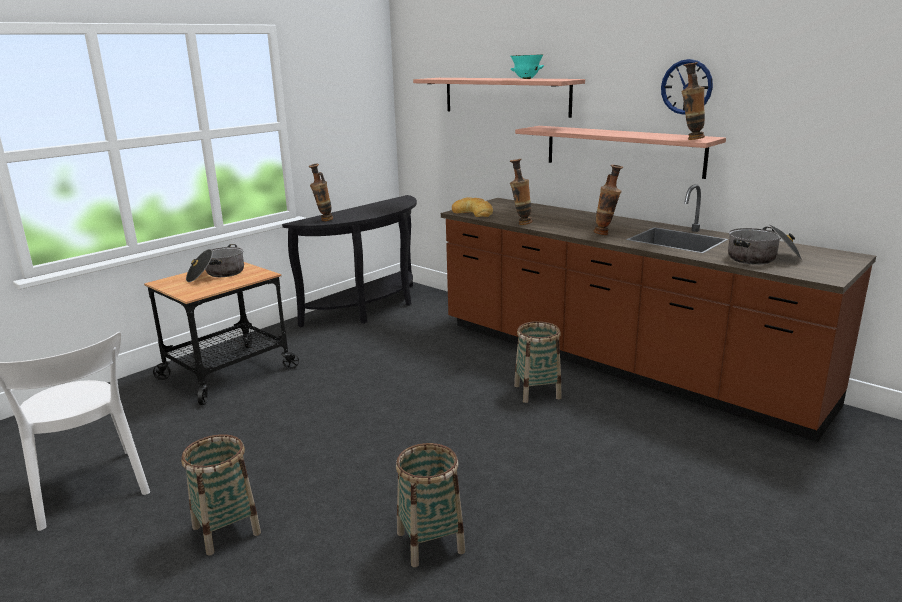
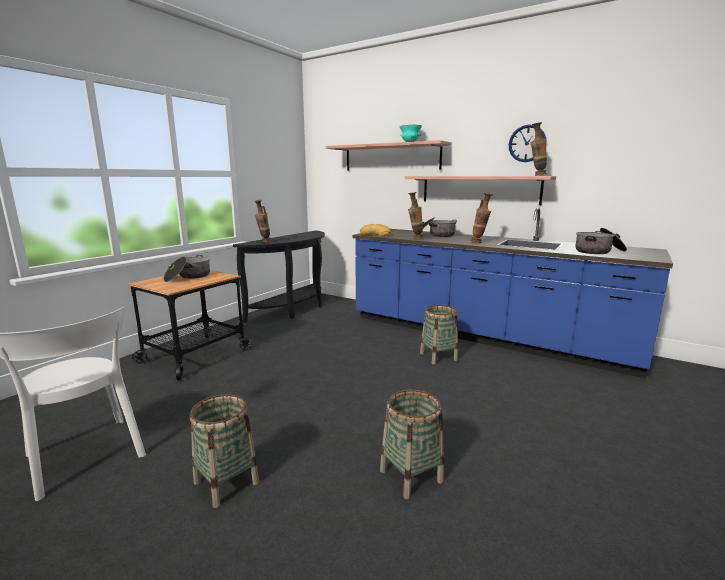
camera: 10 degrees left, 5 degrees down
brown counter [441,184,876,442] -> blue counter [352,207,673,378]
none -> cooking pot [423,217,457,237]

